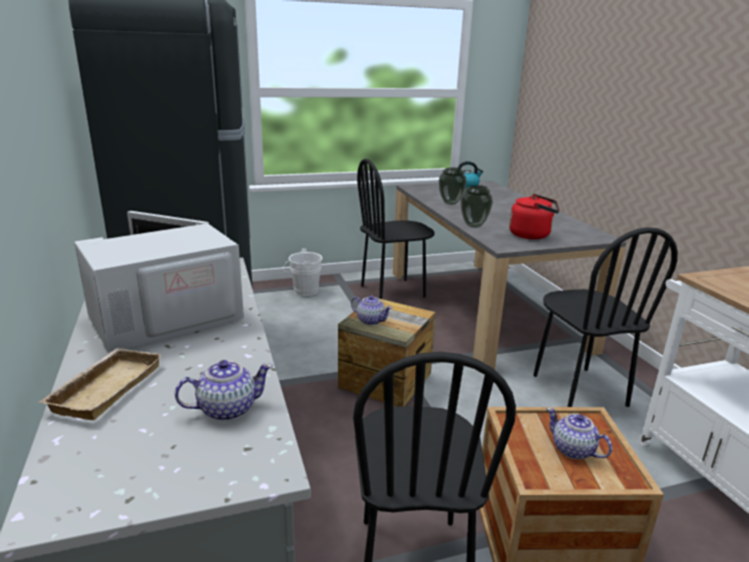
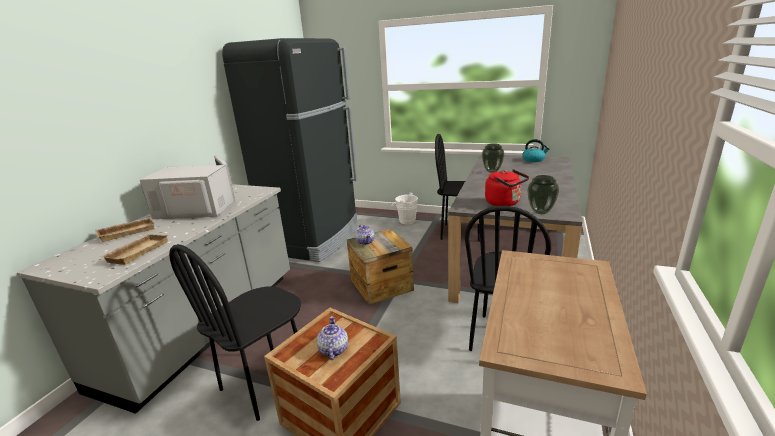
camera: 40 degrees right, 0 degrees up
teapot [175,360,273,421] -> beige tray [100,234,169,265]
vase [460,185,493,228] -> vase moved to [527,175,559,214]

